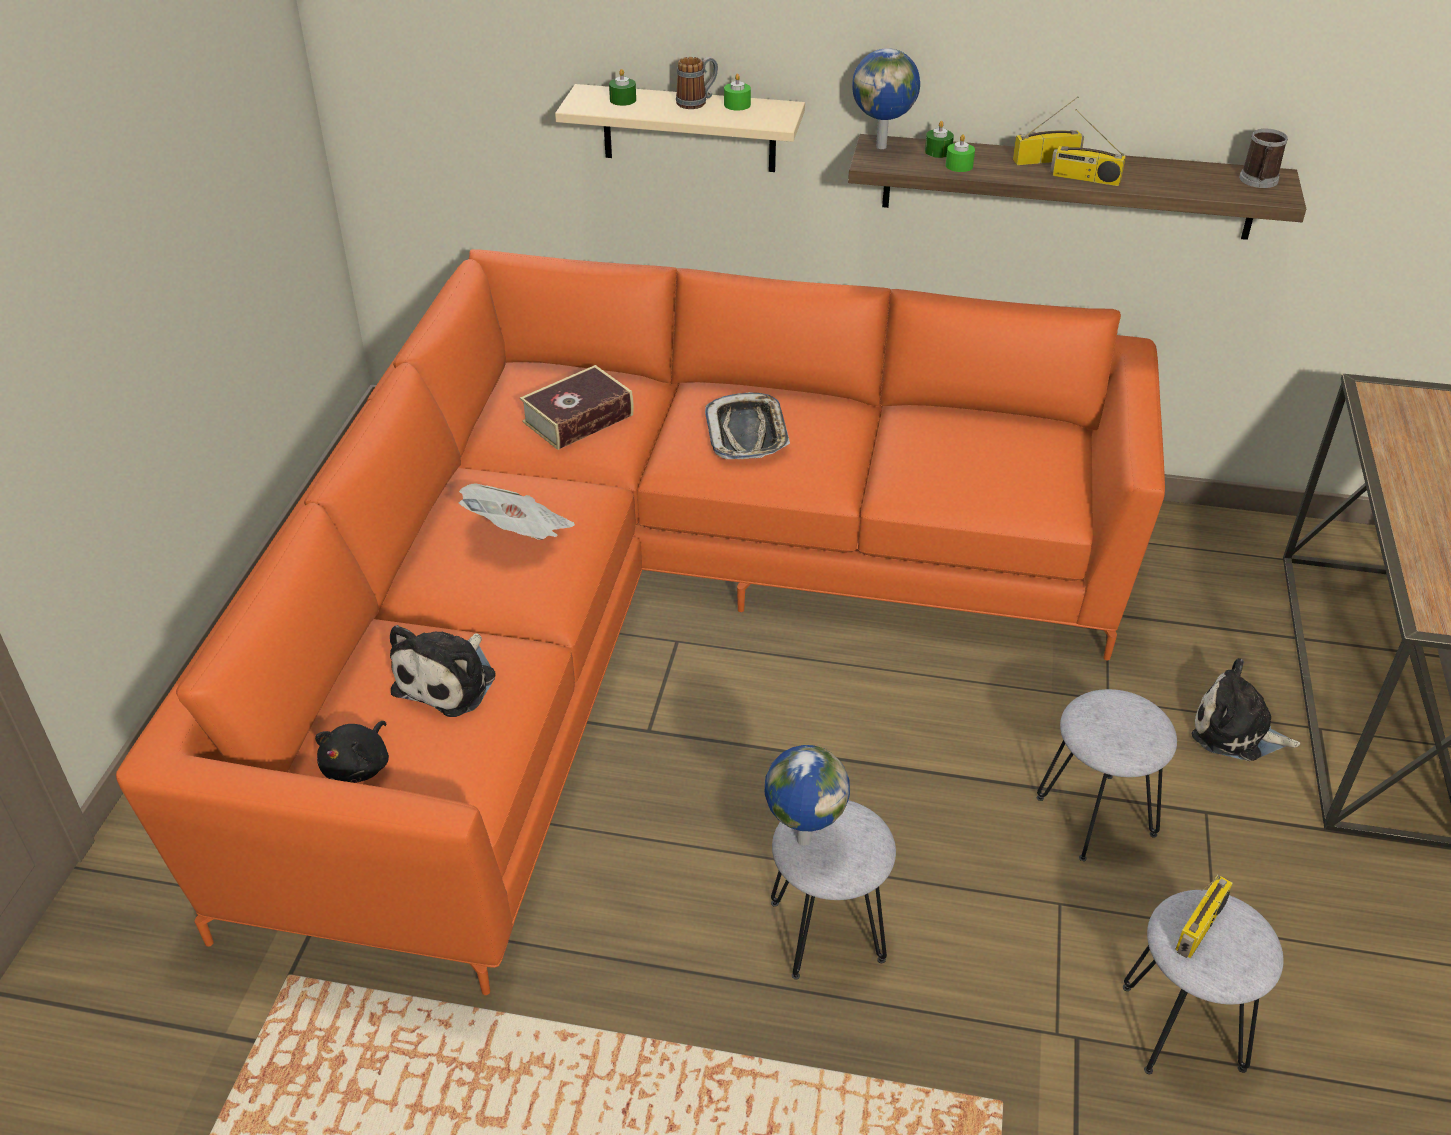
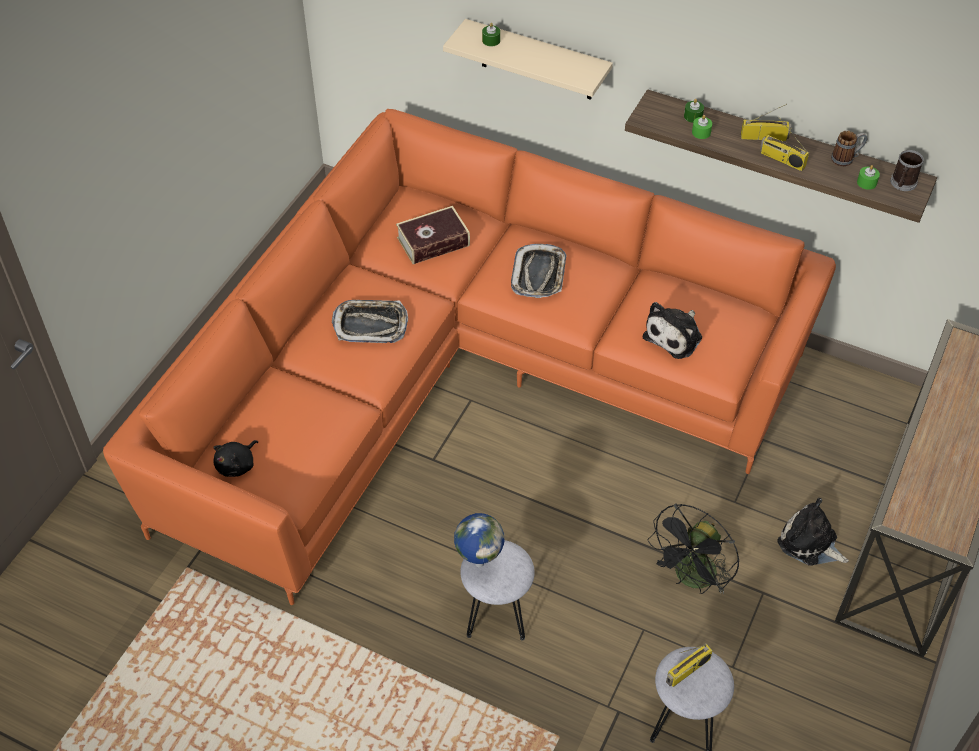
camera: 15 degrees right, 10 degrees up
plush toy [390,625,496,717] -> plush toy moved to [643,302,702,359]
newspaper [458,483,575,540] -> tray [332,300,408,343]
mug [676,57,718,109] -> mug moved to [831,131,867,167]
green candle [724,73,751,111] -> green candle moved to [857,165,880,190]
globe [852,48,920,149] -> none
grey stool [1037,689,1177,861] -> black fan [647,503,739,594]

